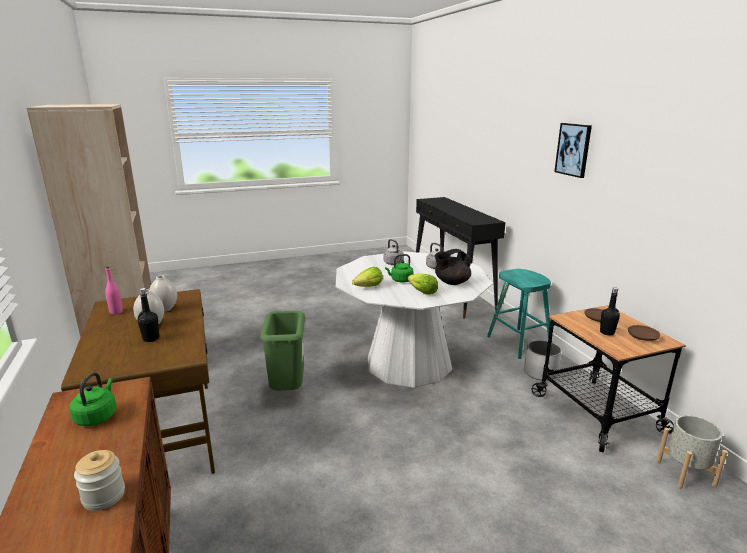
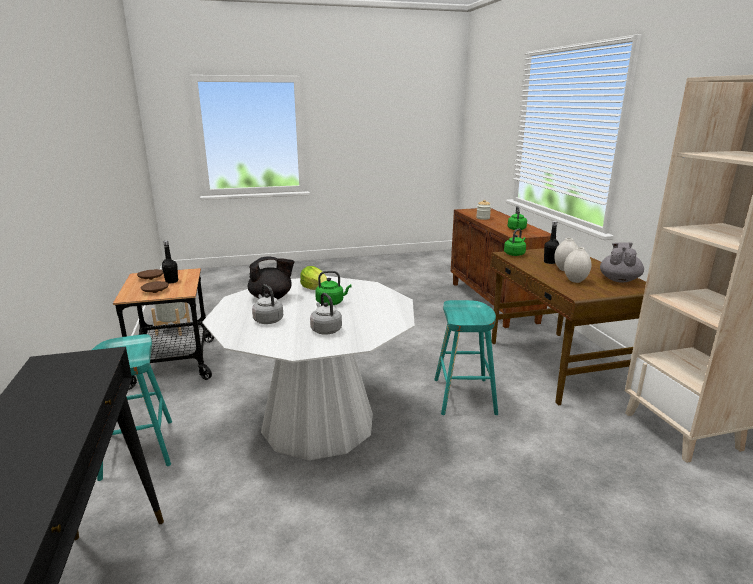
camera: 175 degrees left, 0 degrees up
pink bottle [105,267,123,315] -> grey teapot [600,242,644,282]
green trash can [260,311,305,391] -> turquoise stool [434,300,498,415]
lettuce [352,267,383,287] -> none
white planter [524,340,561,381] -> none
picture [554,123,592,178] -> none
none -> green kettle [504,229,526,256]

